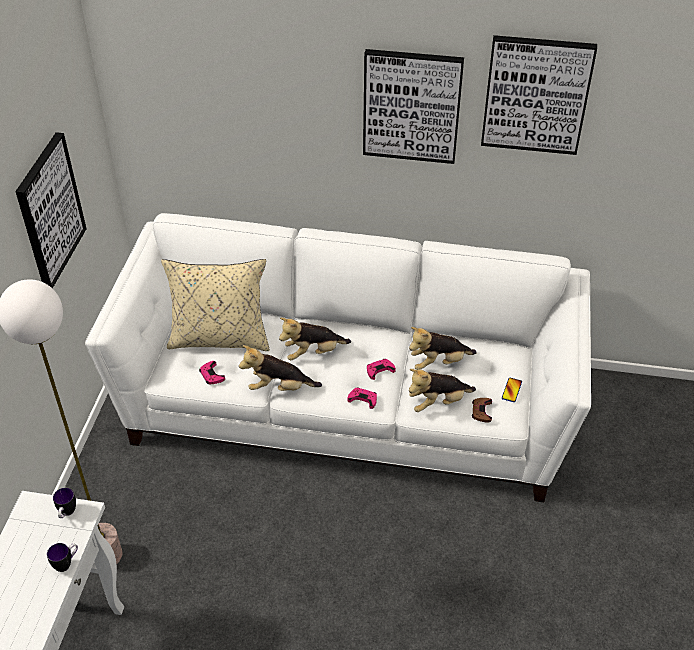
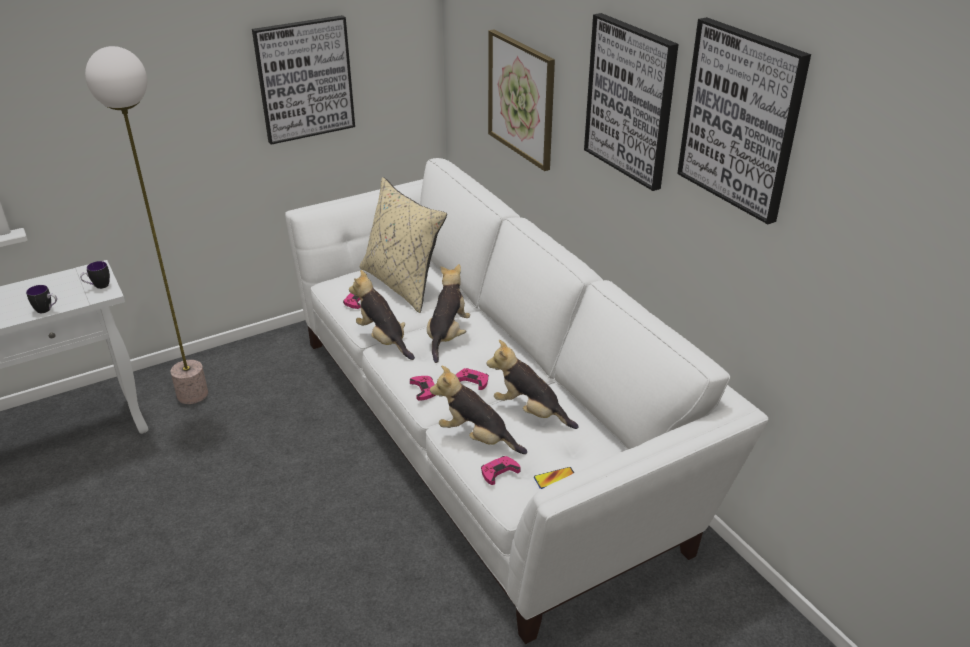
camera: 50 degrees right, 10 degrees down
plush toy [279,318,351,360] -> plush toy turned 75 degrees clockwise [427,264,470,363]
brown game controller [472,398,492,422] -> pink game controller [481,456,521,485]
none -> picture [488,29,555,171]

